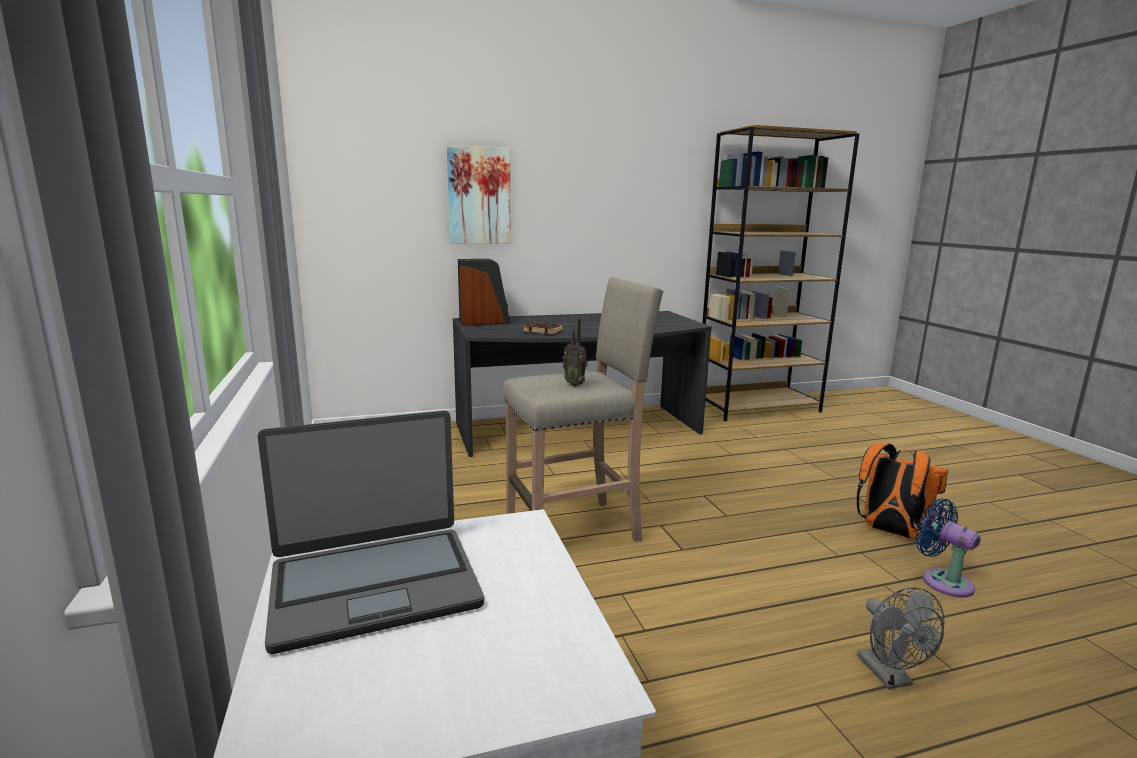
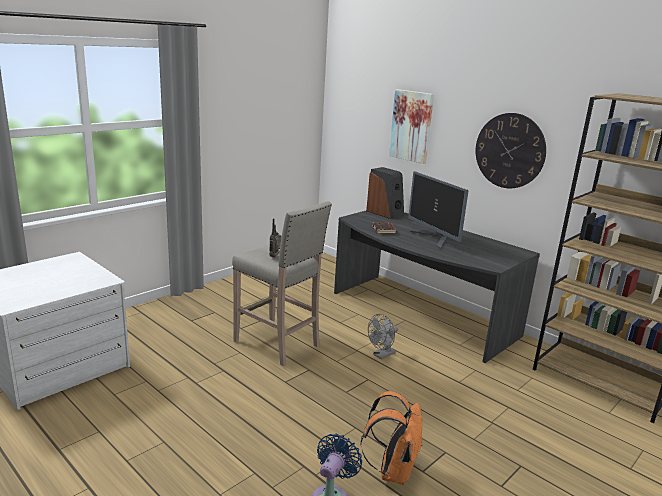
camera: 60 degrees right, 5 degrees up
laptop [258,410,484,654] -> none
grey fan [857,587,944,689] -> grey fan moved to [368,314,398,360]
none -> monitor [408,171,469,249]
none -> wall clock [476,113,546,188]

